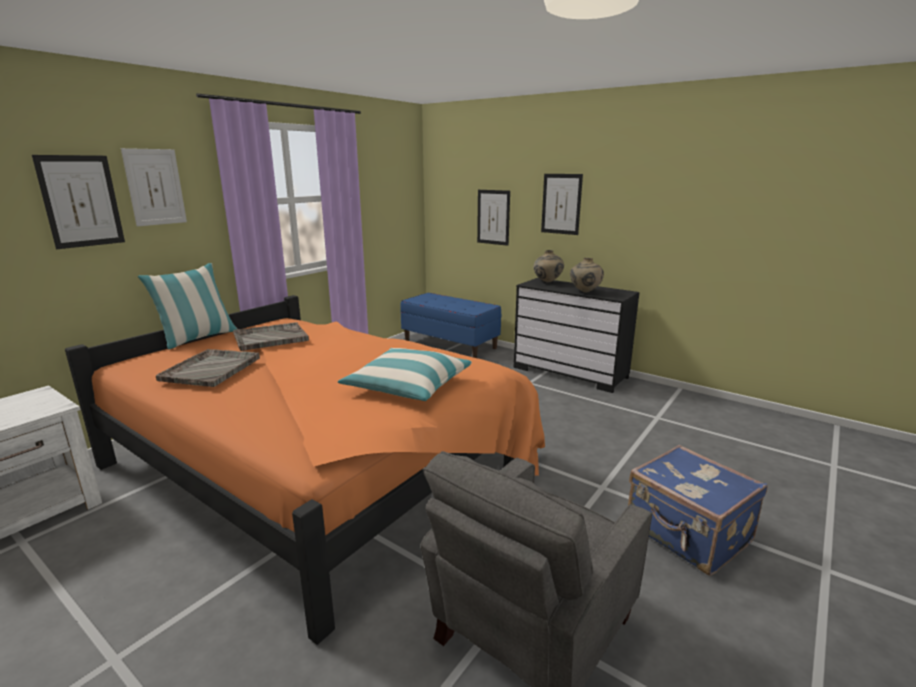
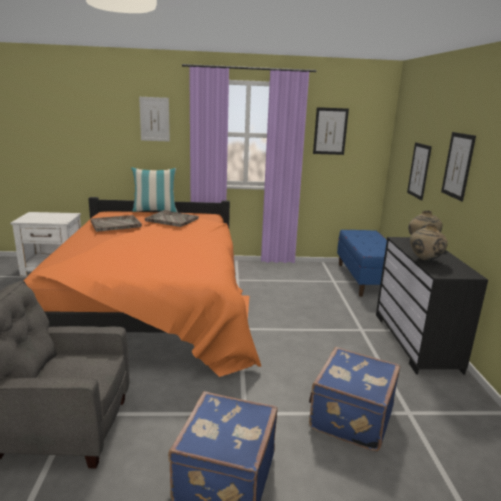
camera: 50 degrees right, 0 degrees up
picture [32,155,125,249] -> picture moved to [313,107,349,155]
pillow [338,348,472,401] -> none
none -> blue suitcase [309,347,400,452]

